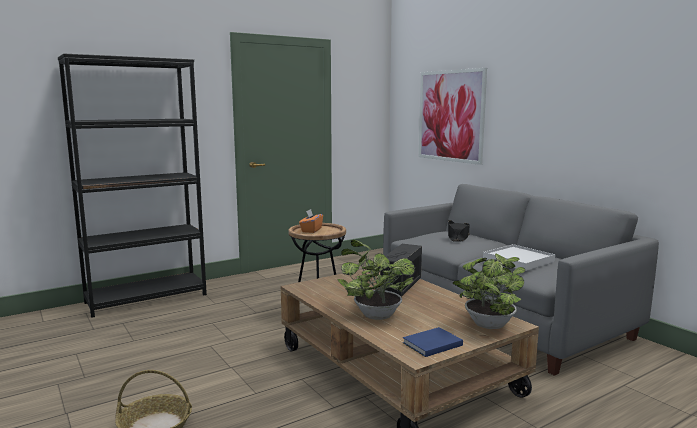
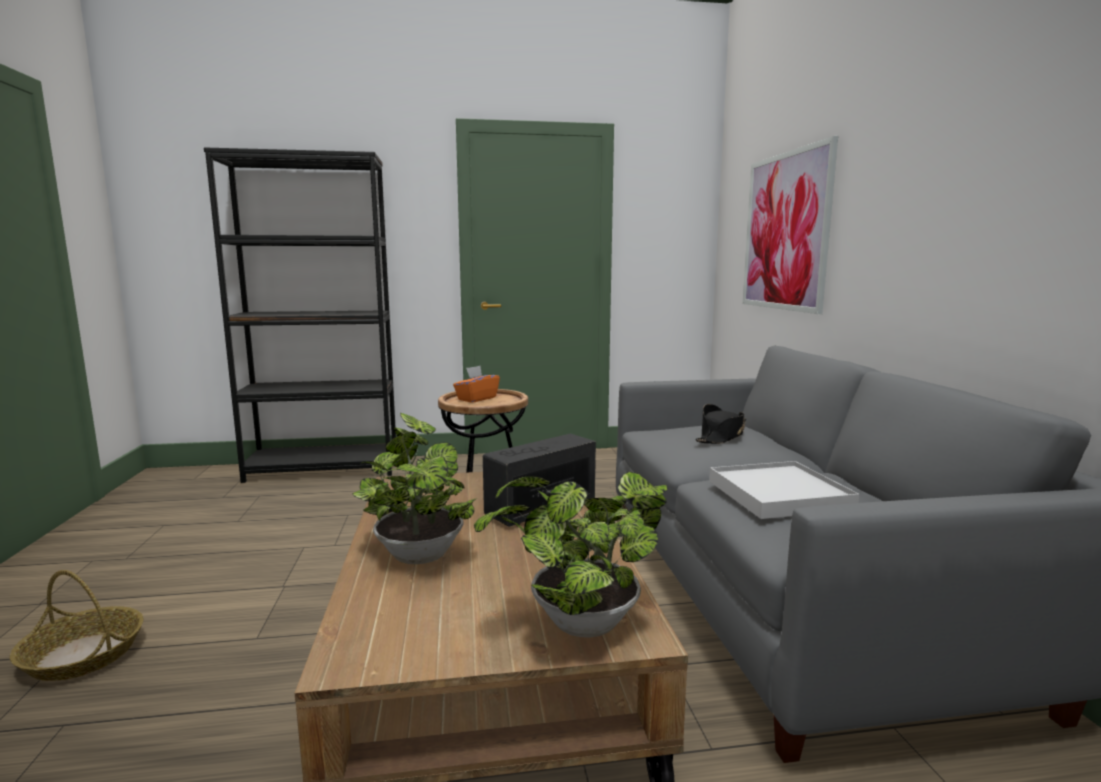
camera: 25 degrees right, 0 degrees up
blue book [403,327,463,357] -> none

